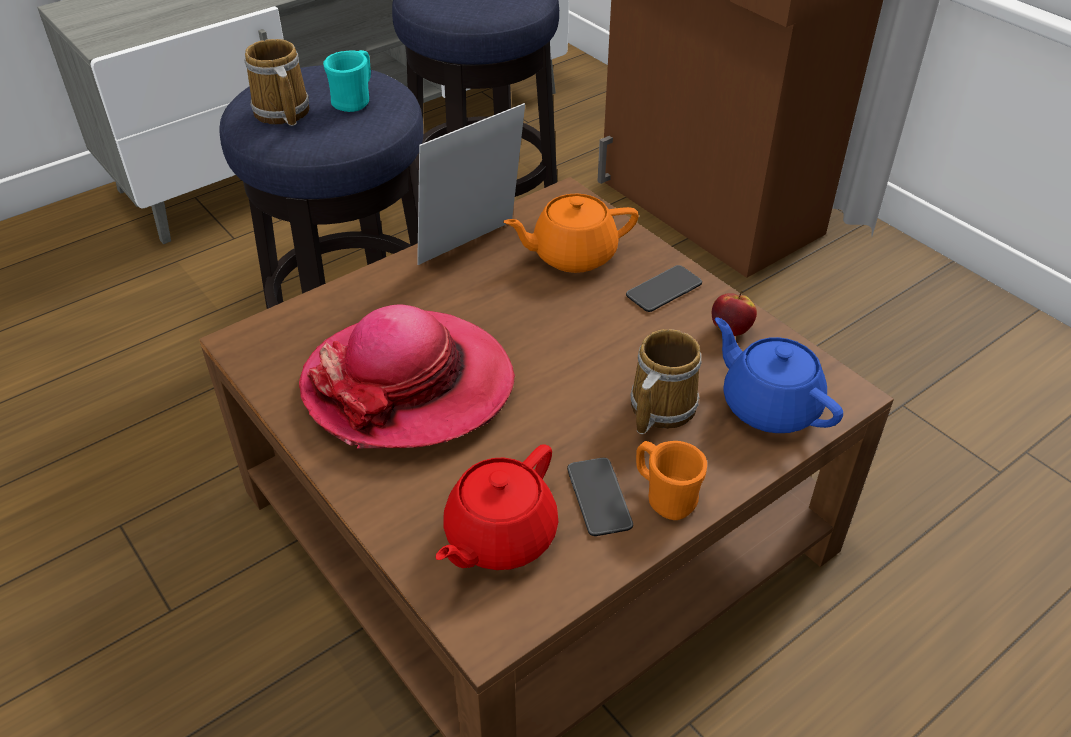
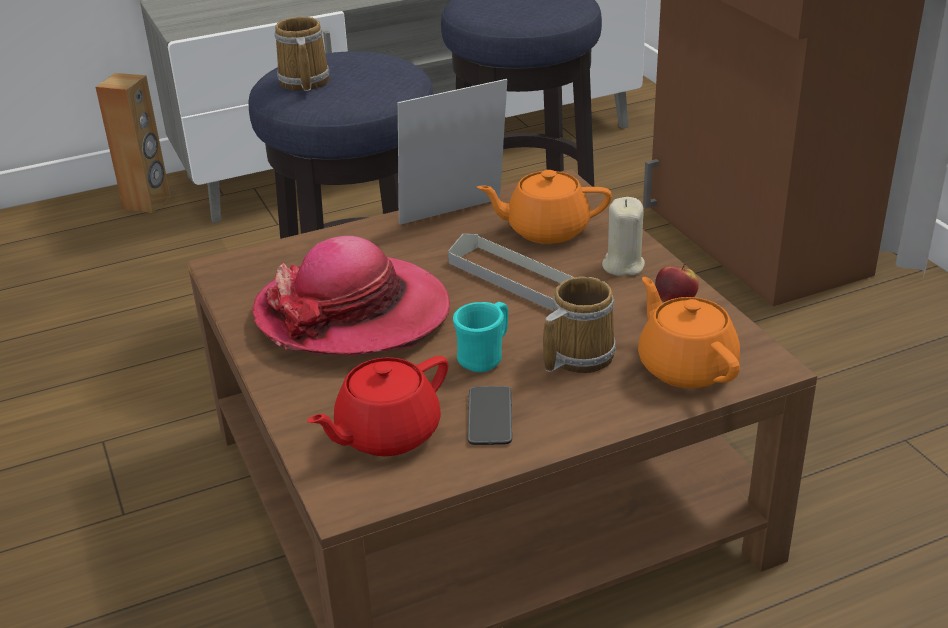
camera: 15 degrees right, 10 degrees down
turquoise mug [323,50,371,112] -> turquoise mug moved to [453,302,508,372]
phone [626,265,702,312] -> beige candle [602,197,645,276]
orange mug [636,441,707,520] -> none
blue teapot [715,317,843,433] -> orange teapot [638,277,740,389]
none -> brown speaker [95,73,171,213]
none -> grey tray [448,234,574,311]

